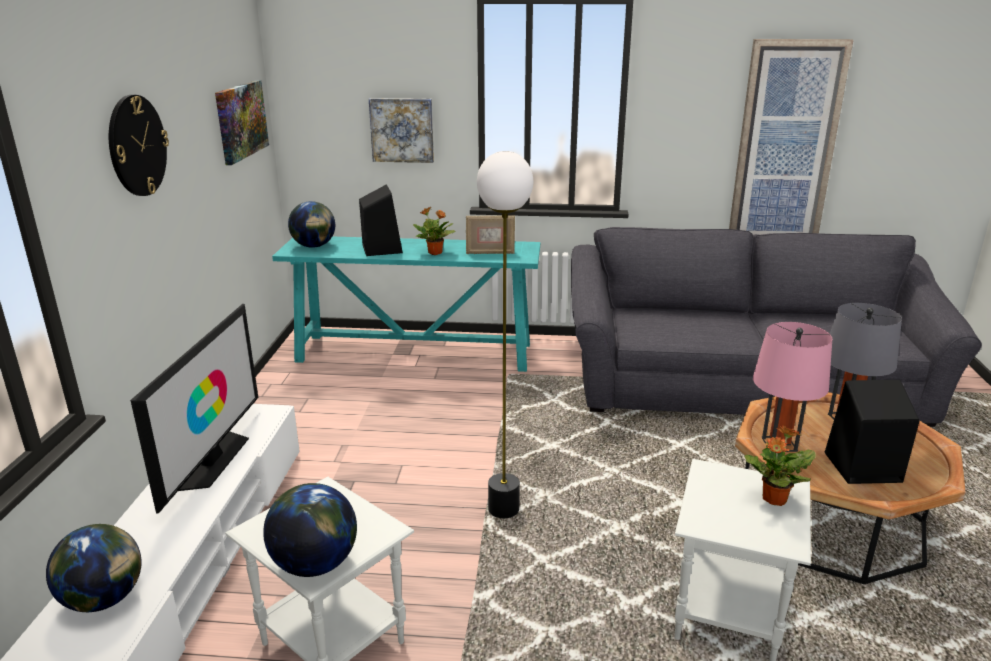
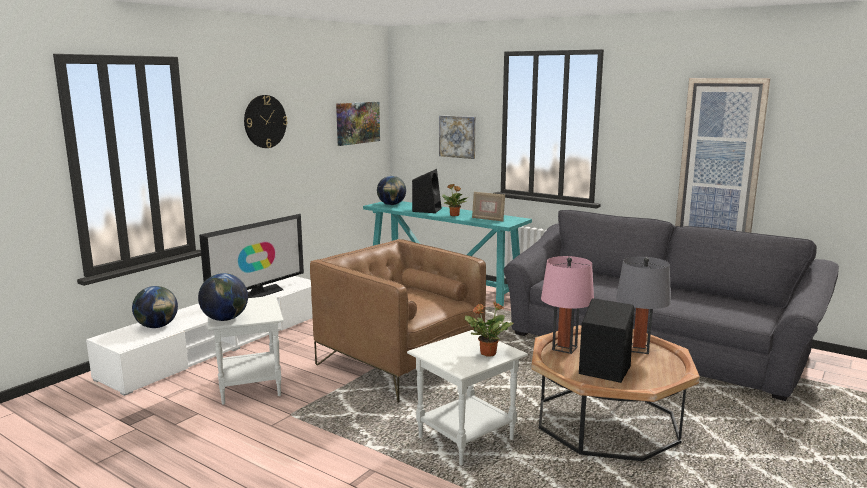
camera: 30 degrees right, 10 degrees down
floor lamp [477,151,533,518] -> brown armchair [310,239,486,402]

